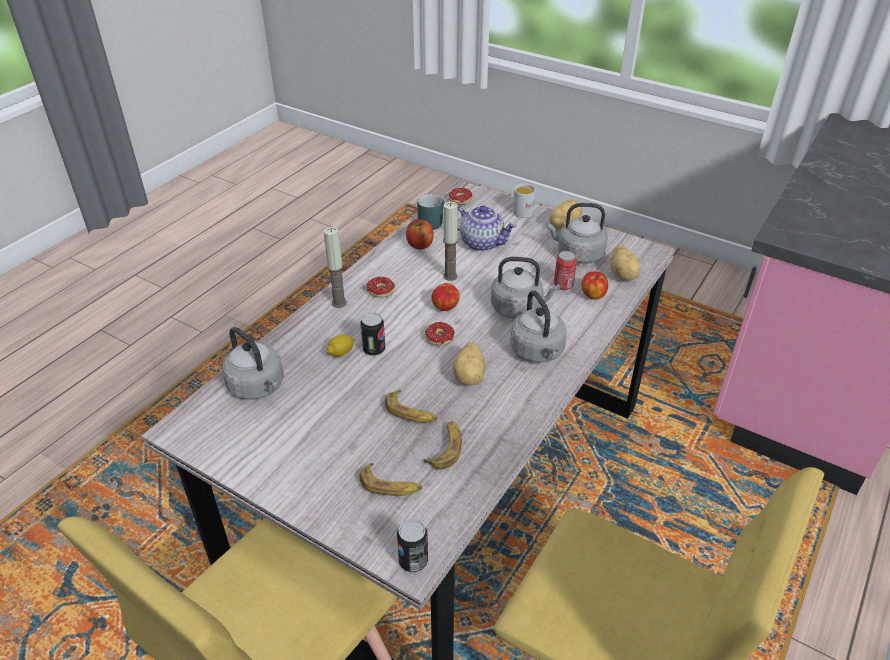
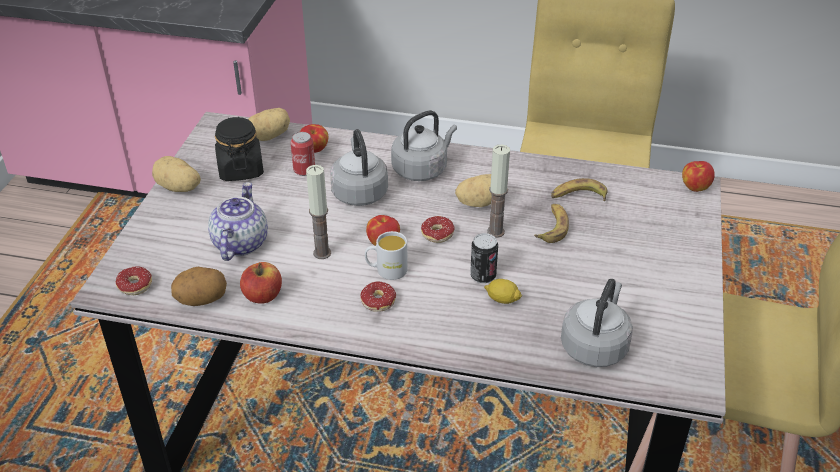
camera: 110 degrees left, 0 degrees up
candle [324,227,347,308] -> candle moved to [487,145,510,238]
banana [359,463,422,496] -> none
can [397,519,428,573] -> apple [682,161,715,192]
turquoise mug [417,194,445,230] -> potato [171,267,227,306]
white mug [513,184,536,218] -> white mug moved to [365,231,408,280]
grey kettle [546,203,608,264] -> black jar [215,117,264,181]

